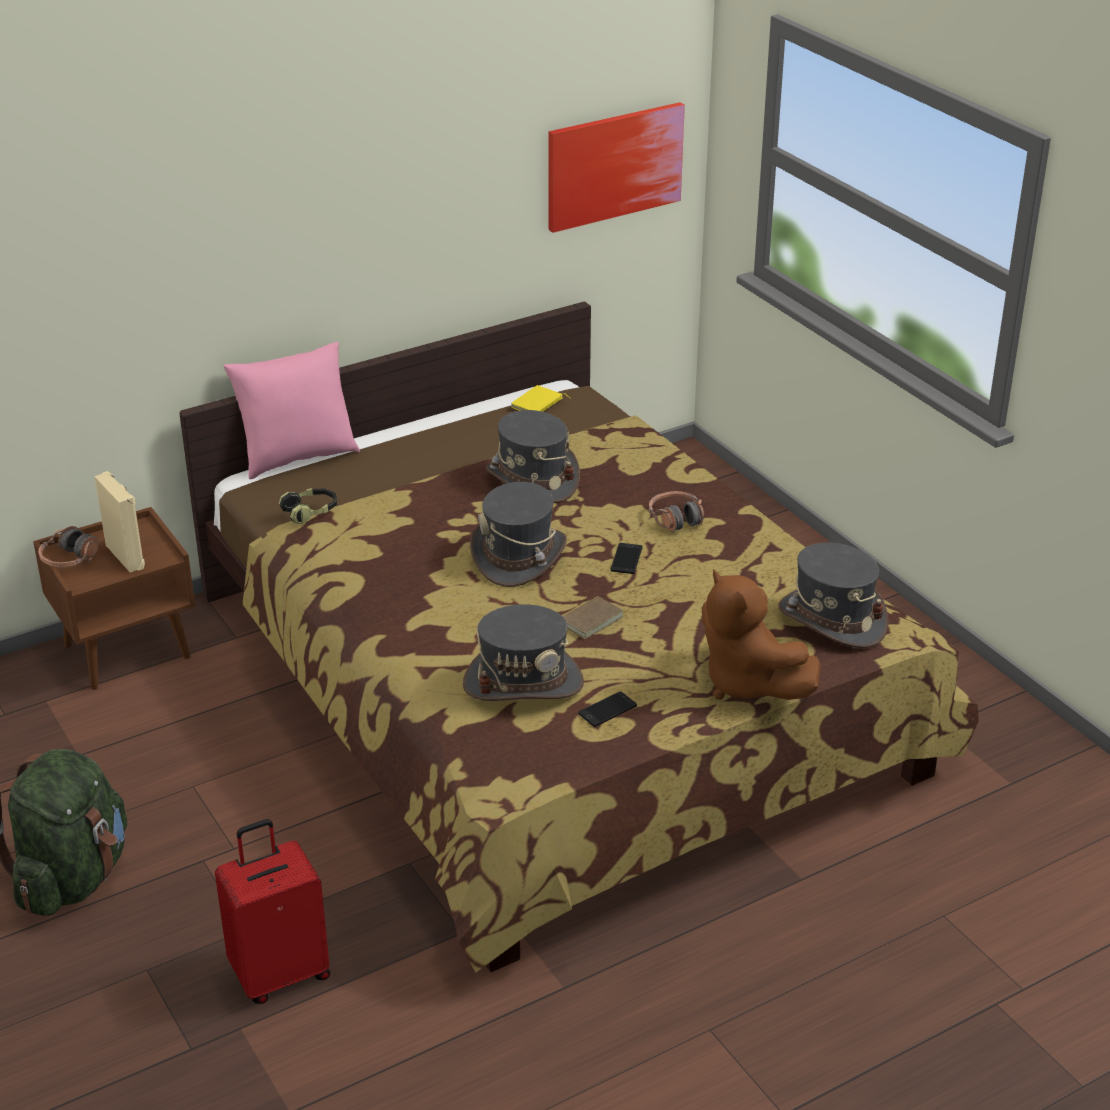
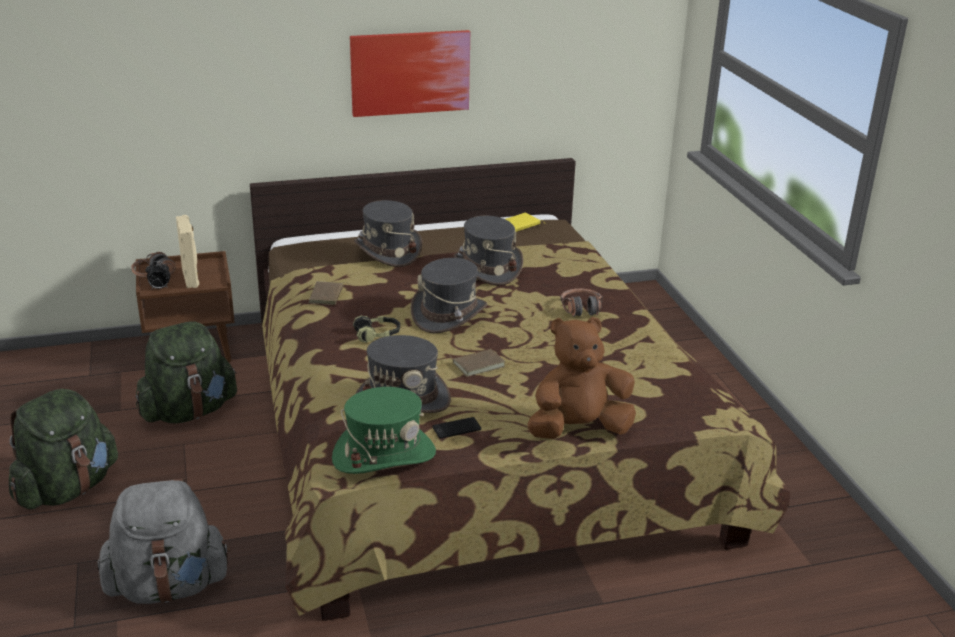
camera: 15 degrees right, 5 degrees down
red suitcase [215,819,330,1004] -> grey backpack [97,479,231,604]
pink pillow [224,342,360,479] -> none
headphones [279,488,337,524] -> headphones moved to [353,315,400,343]
picture [548,102,685,233] -> picture moved to [350,30,470,117]
phone [611,543,643,574] -> none
brown plush toy [702,570,821,700] -> brown plush toy turned 90 degrees clockwise [527,317,636,439]
grey hat [778,543,889,648] -> grey hat moved to [354,200,422,267]
none -> green backpack [136,322,237,424]
none -> alarm clock [145,261,170,289]
none -> brown book [309,281,352,305]
none -> green hat [332,387,436,474]

